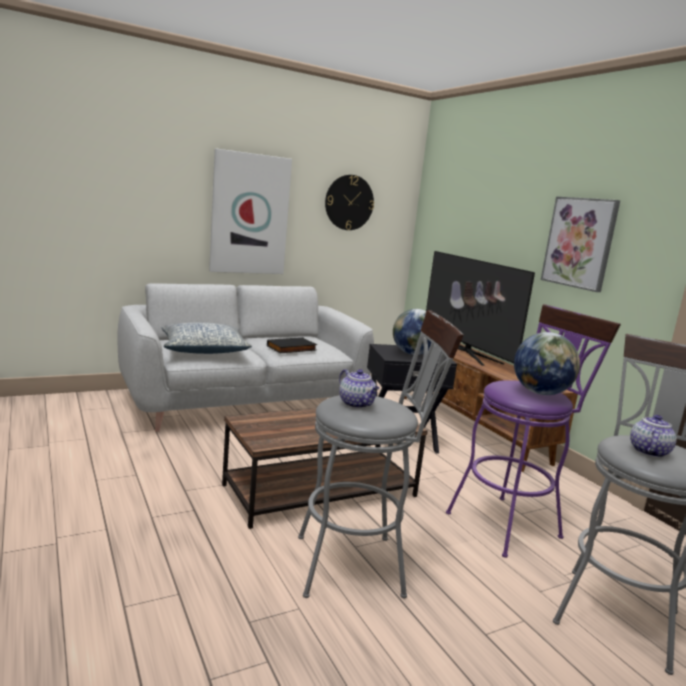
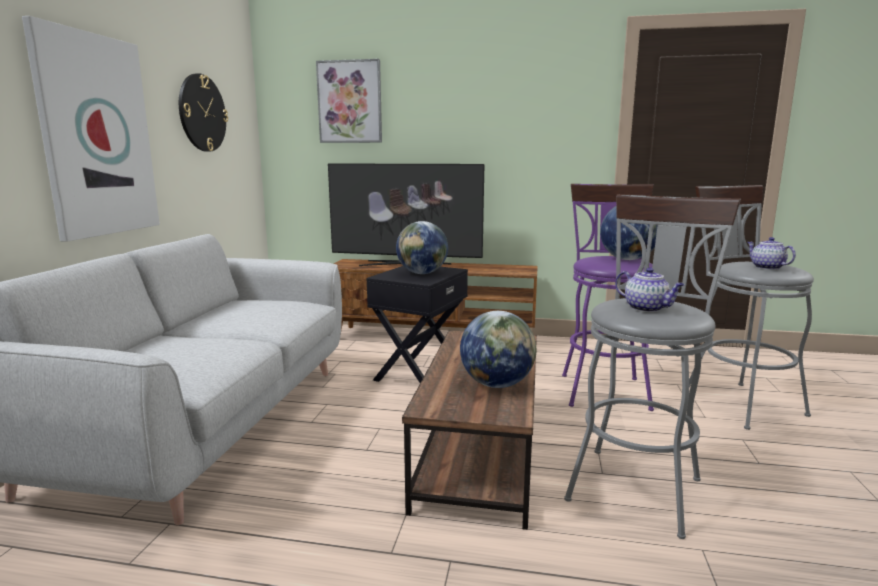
camera: 50 degrees left, 0 degrees up
pillow [161,322,252,354] -> none
black book [267,337,317,353] -> none
teapot [339,369,380,408] -> teapot turned 45 degrees clockwise [615,267,685,312]
picture [541,196,620,292] -> picture moved to [316,59,382,143]
none -> globe [460,311,536,388]

